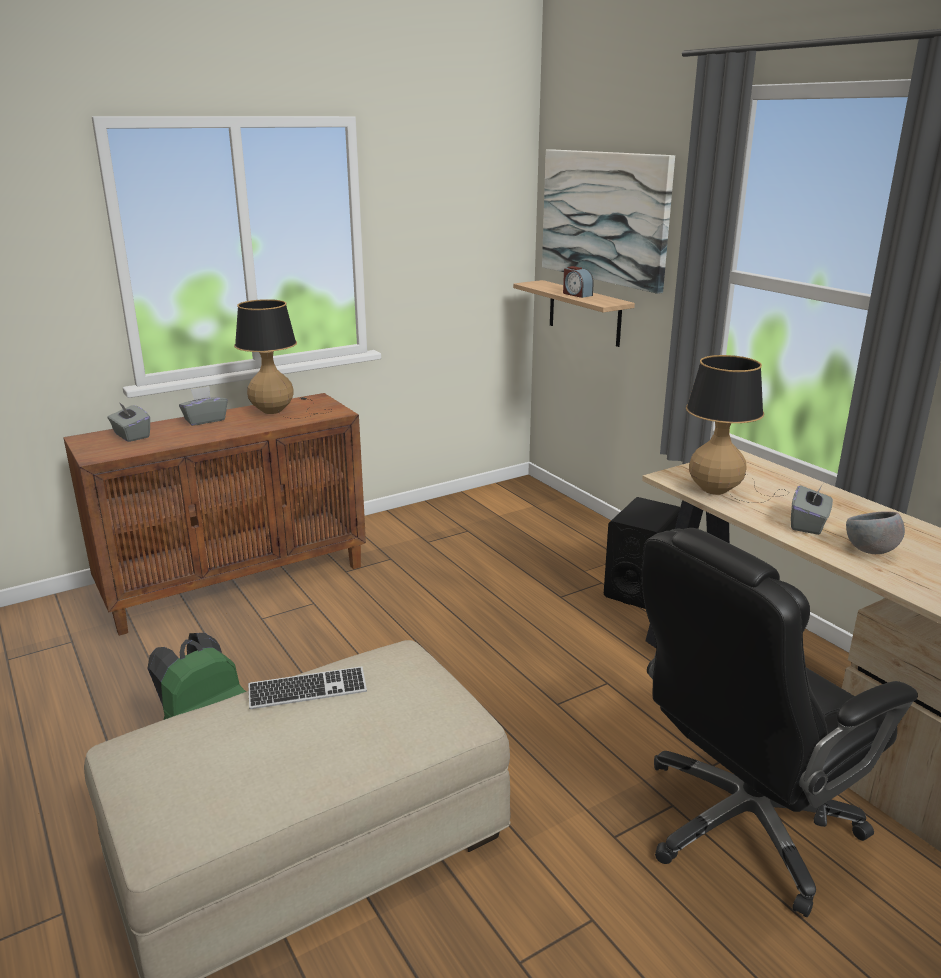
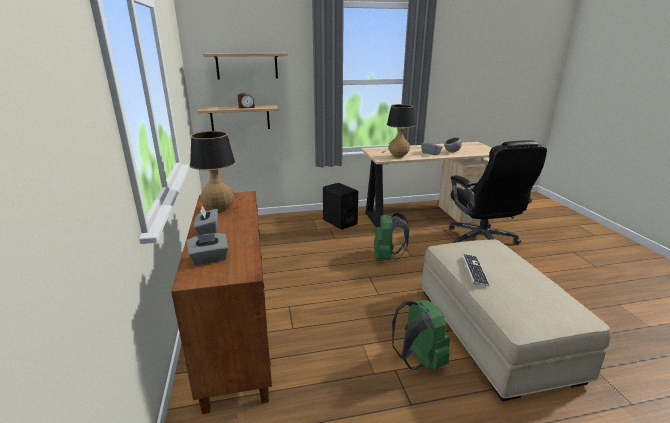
camera: 70 degrees left, 0 degrees up
picture [542,149,675,294] -> shelf [203,53,288,80]
none -> green backpack [374,212,410,260]

